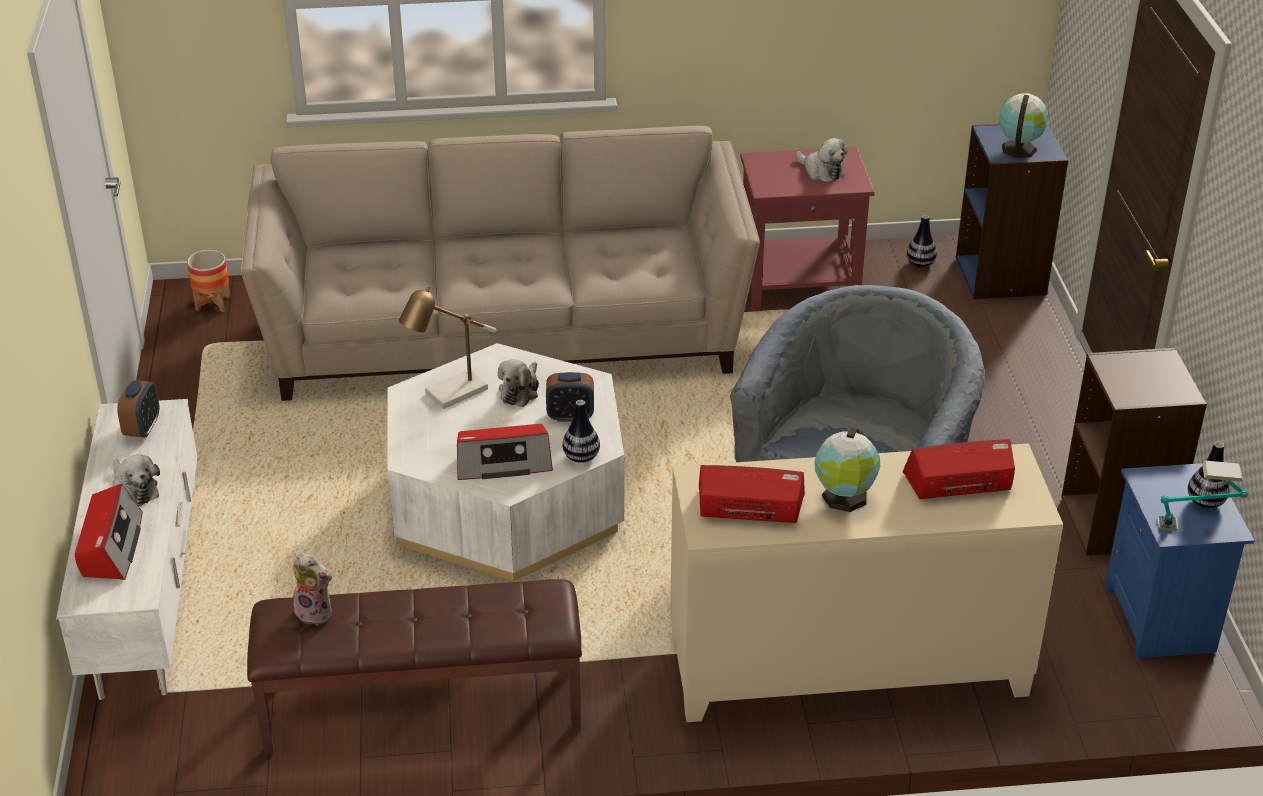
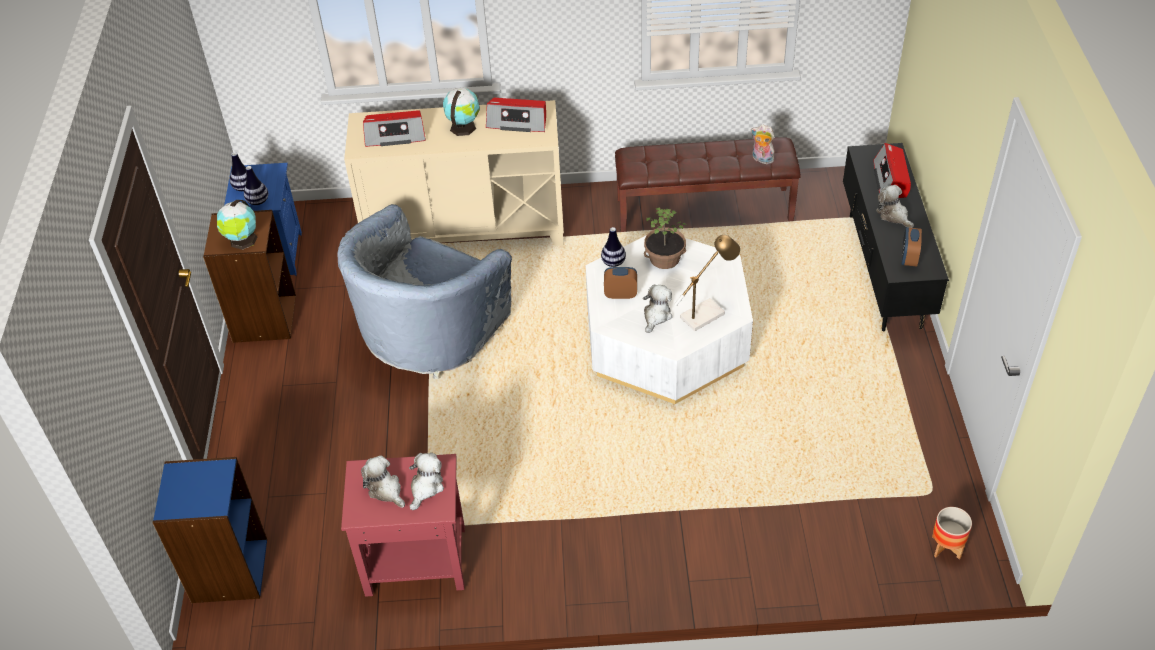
camera: 175 degrees left, 10 degrees up
white tv stand [56,399,197,700] -> black tv stand [843,143,949,331]
beige sofa [240,126,760,401] -> none
radio [457,424,553,480] -> potted plant [644,208,687,269]
vase [906,215,937,268] -> vase moved to [244,166,268,205]
globe [998,93,1049,158] -> globe moved to [217,200,258,250]
table lamp [1157,461,1248,531] -> none
none -> plush toy [409,453,444,510]

